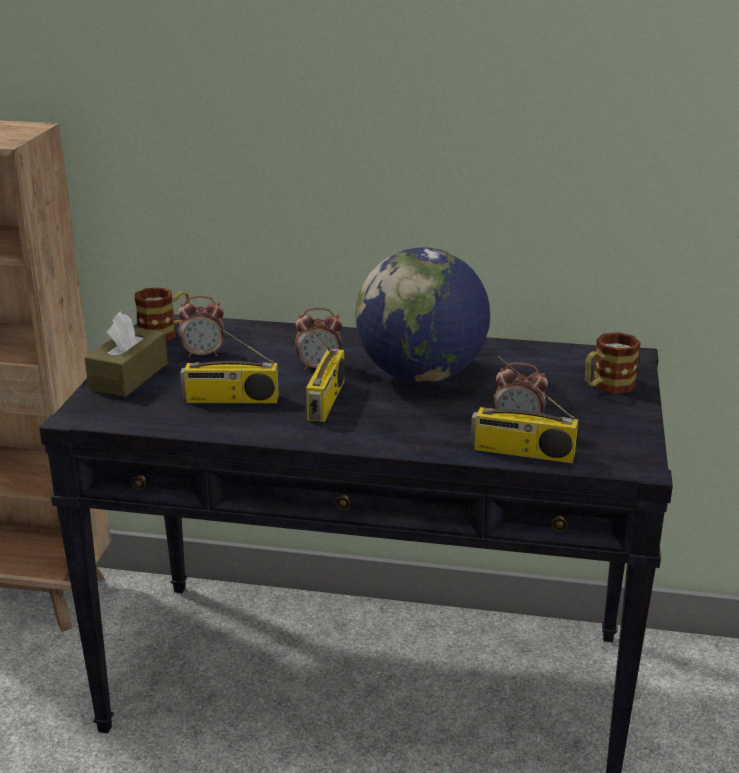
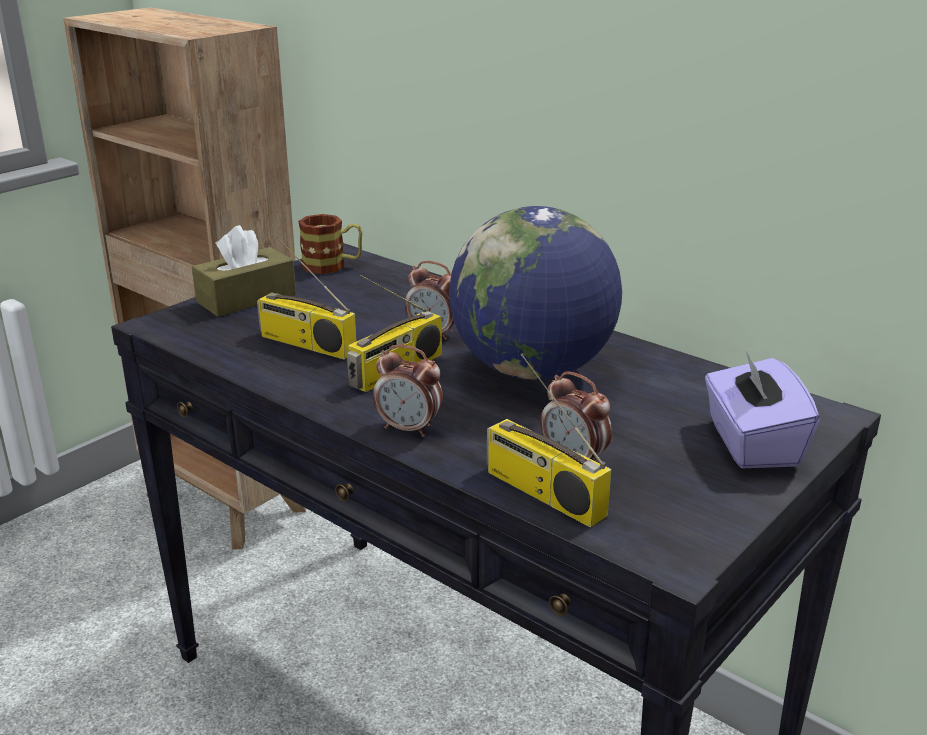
camera: 30 degrees right, 0 degrees up
alarm clock [178,296,224,358] -> alarm clock moved to [373,345,443,437]
mug [585,332,641,394] -> purple tissue box [705,348,820,468]

